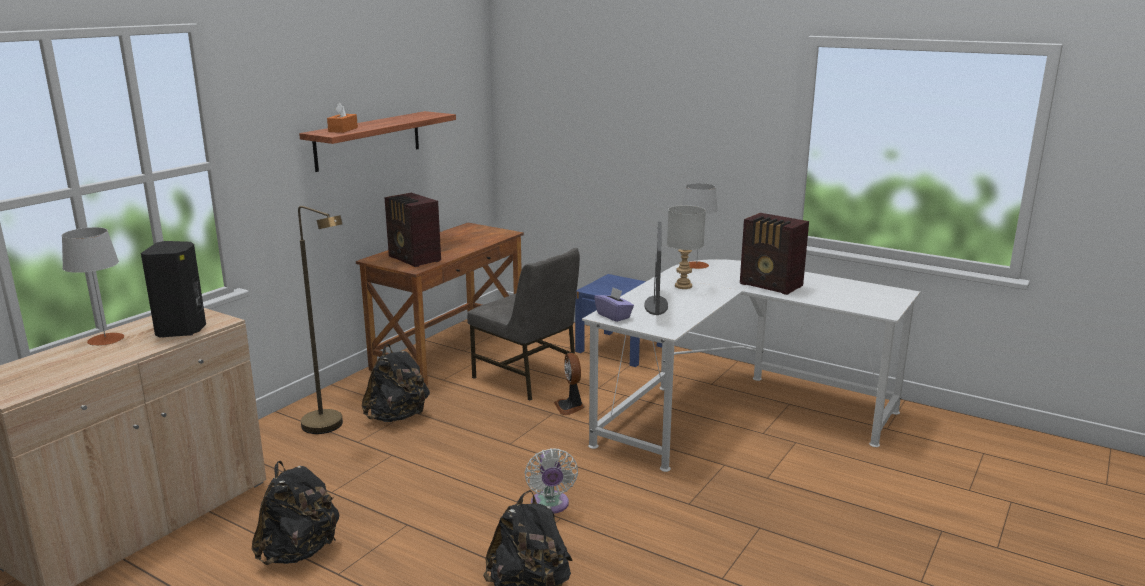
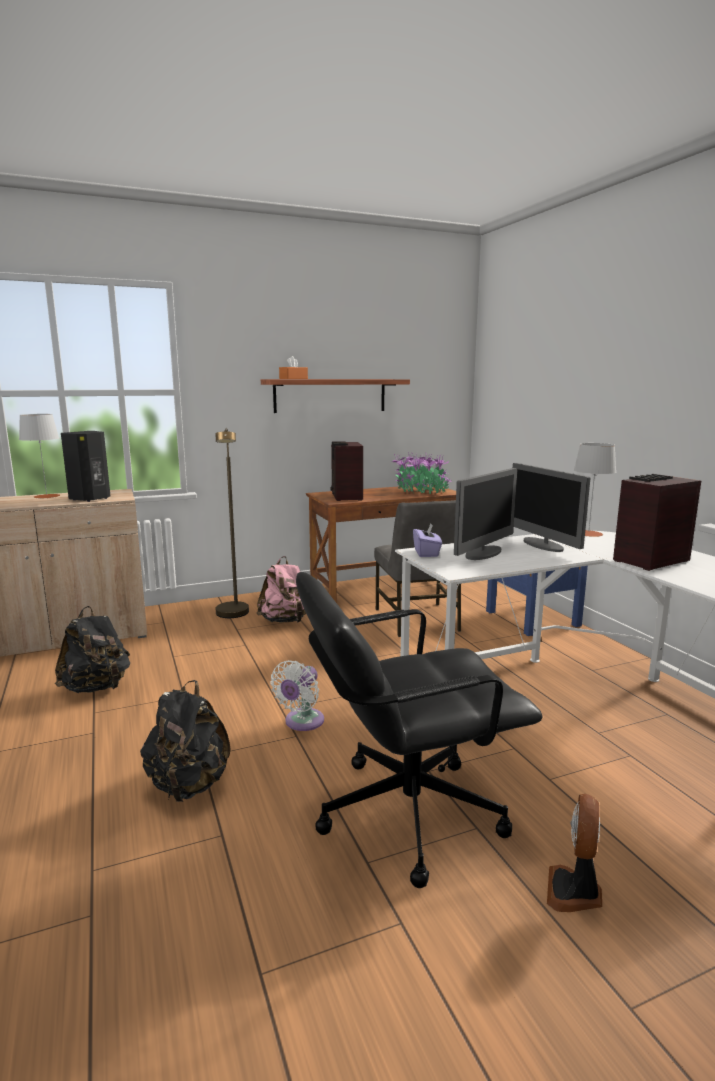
camera: 35 degrees right, 5 degrees down
black backpack [362,344,430,422] -> pink backpack [257,556,306,623]
fan [554,353,585,415] -> fan moved to [547,794,602,912]
grey table lamp [667,205,706,289] -> monitor [513,463,590,552]
radio [740,213,809,295] -> radio turned 75 degrees clockwise [613,474,701,571]
none -> black office chair [296,572,543,888]
none -> potted plant [392,453,452,494]

